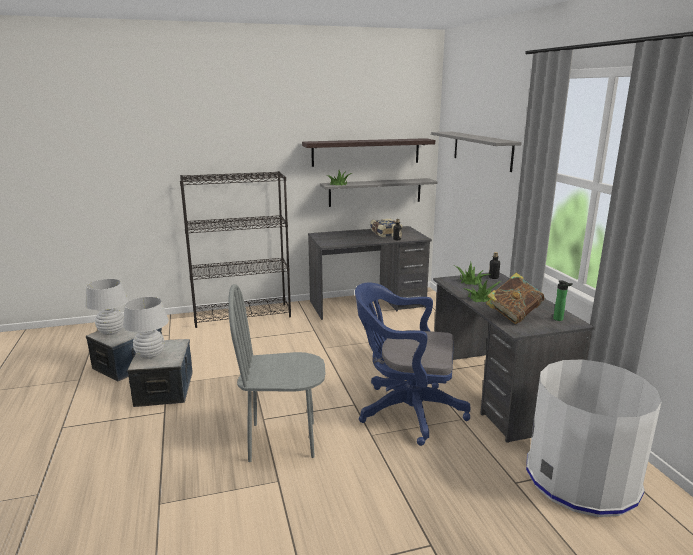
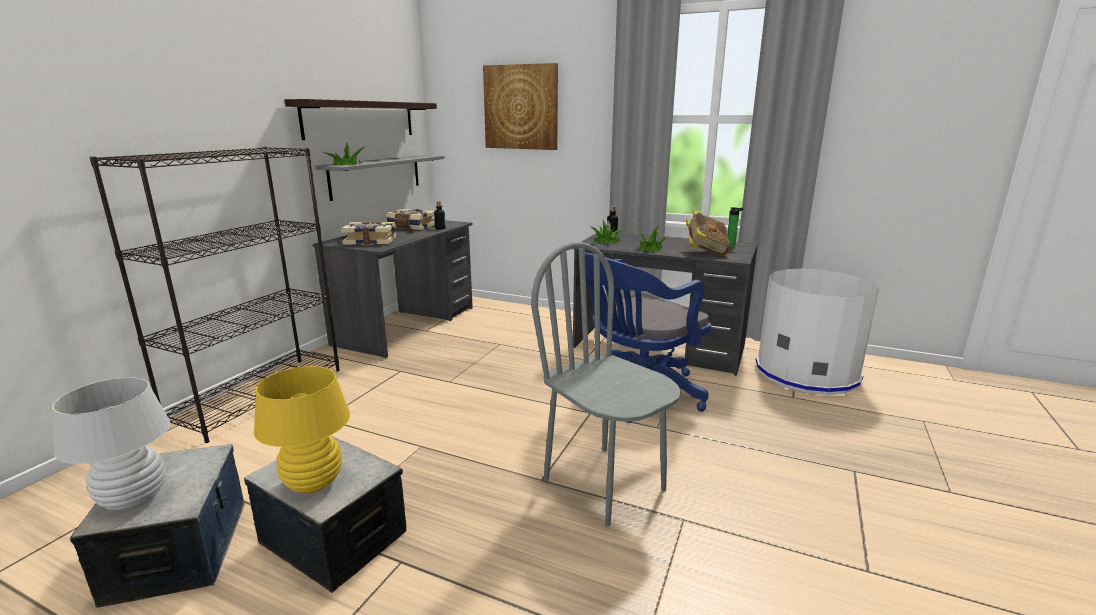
camera: 50 degrees left, 0 degrees up
white table lamp [123,297,169,359] -> yellow table lamp [254,366,350,493]
grey chair [228,284,326,462] -> grey chair turned 105 degrees clockwise [531,242,681,526]
grey shelf [431,132,522,172] -> picture [483,63,558,150]
none -> book [341,221,396,245]

